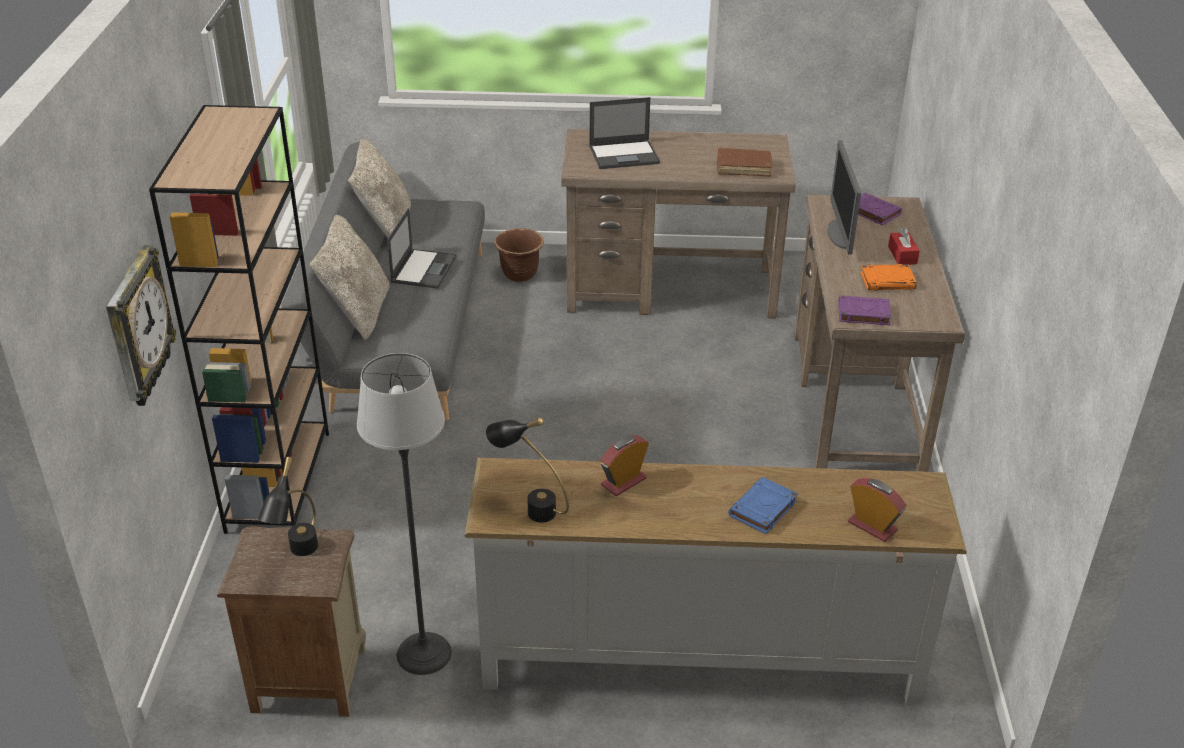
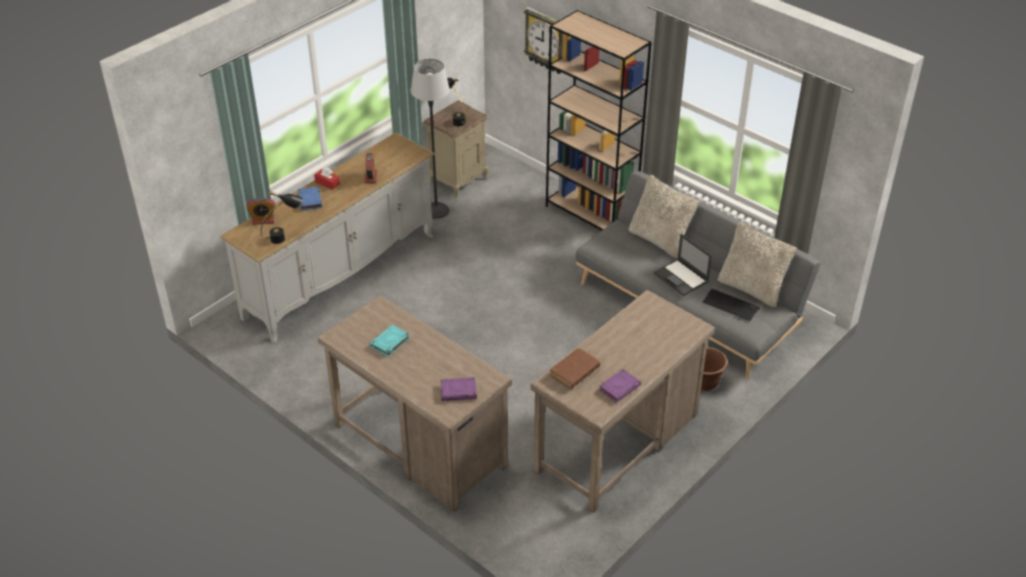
camera: 130 degrees right, 5 degrees up
black table lamp [486,418,569,523] -> black table lamp moved to [261,191,303,244]
laptop [589,97,660,169] -> none
monitor [827,141,861,254] -> none
purple book [838,295,891,325] -> purple book moved to [599,369,641,403]
orange book [860,264,917,290] -> turquoise book [369,325,410,357]
red tissue box [888,228,920,265] -> red tissue box moved to [314,167,340,190]
none -> keyboard [703,289,760,321]

